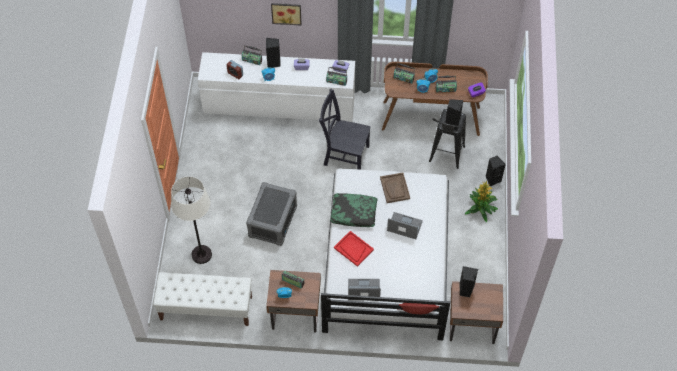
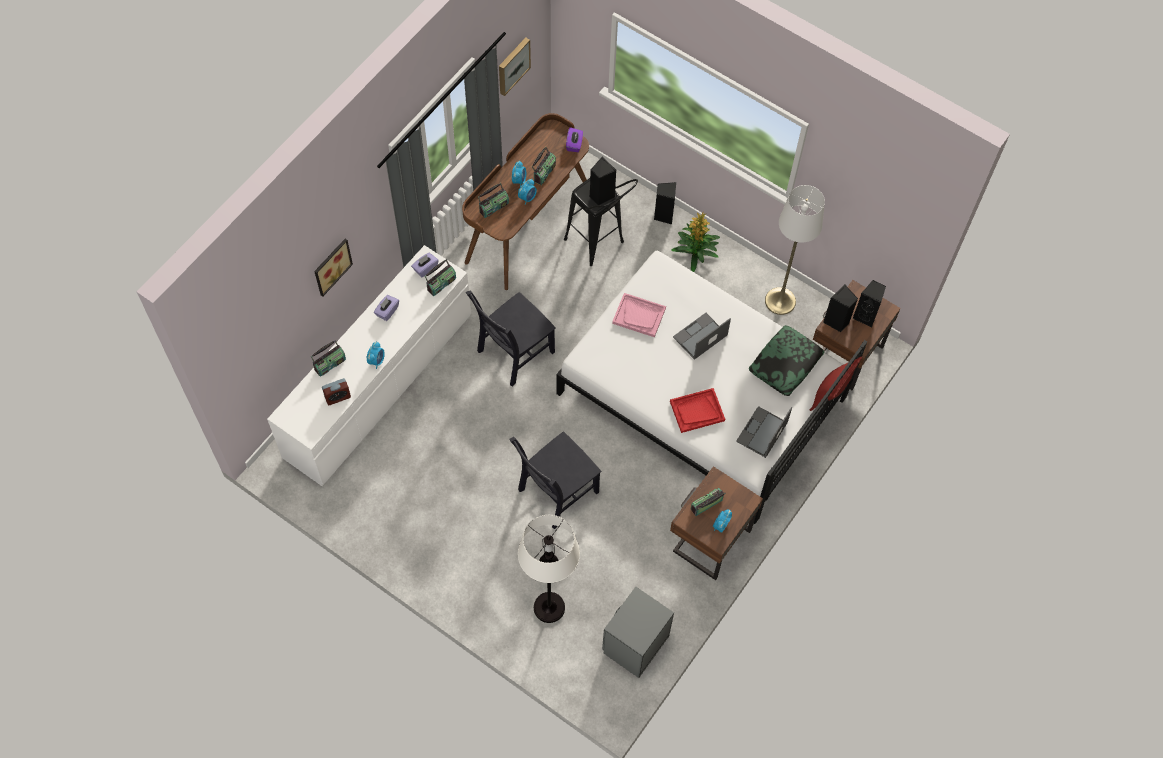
camera: 60 degrees left, 5 degrees up
white bench [153,272,252,326] -> grey nightstand [602,587,674,678]
grey storage box [246,182,297,246] -> black chair [509,431,602,529]
black speaker [266,38,280,68] -> black speaker moved to [853,280,886,327]
pillow [330,193,378,227] -> pillow moved to [749,325,824,396]
brown tray [380,173,410,203] -> pink tray [612,293,666,337]
none -> picture [499,38,531,96]
none -> white floor lamp [765,185,825,315]

